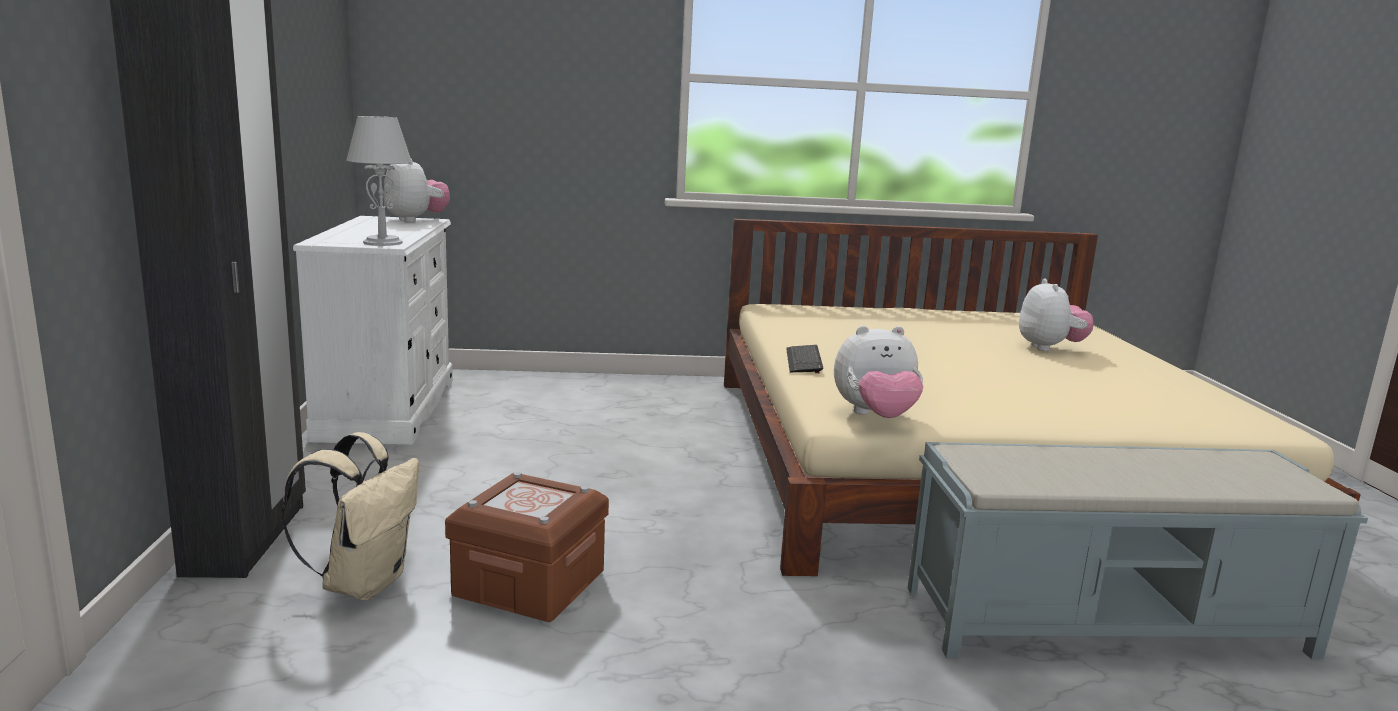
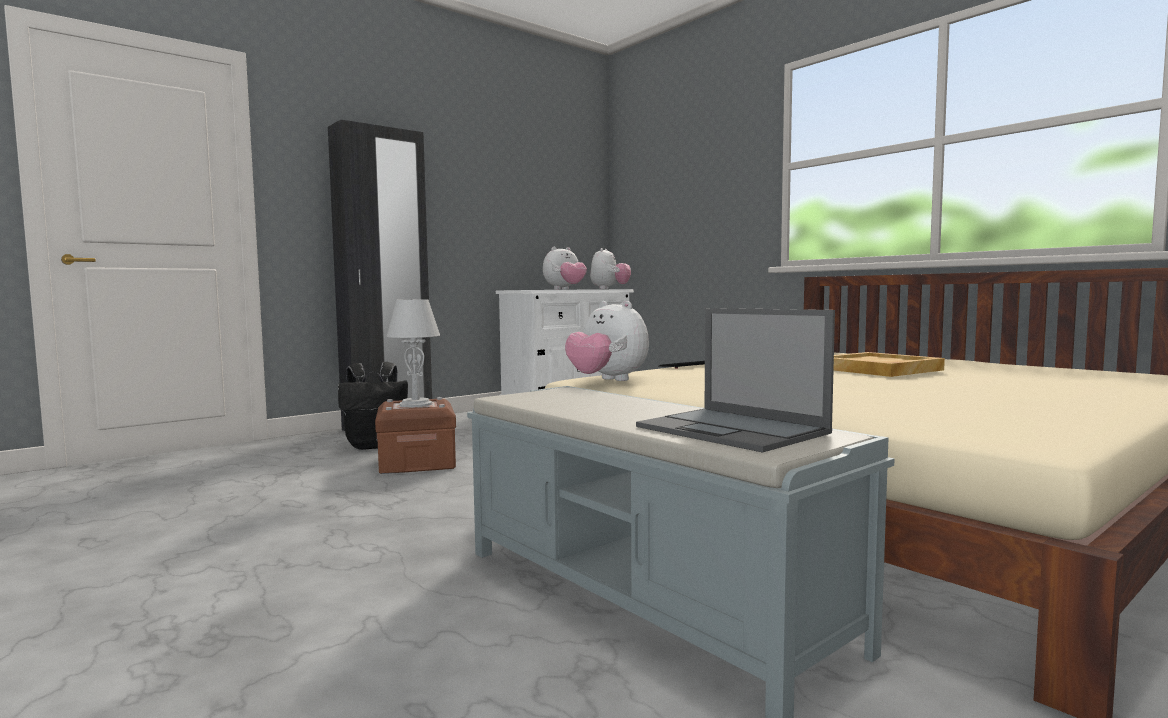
camera: 55 degrees right, 10 degrees down
beige backpack [281,432,419,600] -> black backpack [338,362,408,450]
grey table lamp [346,116,412,246] -> grey table lamp moved to [386,299,440,407]
plush toy [1019,278,1093,351] -> plush toy moved to [543,247,587,290]
none -> laptop [636,308,835,453]
none -> beige tray [834,352,945,377]

